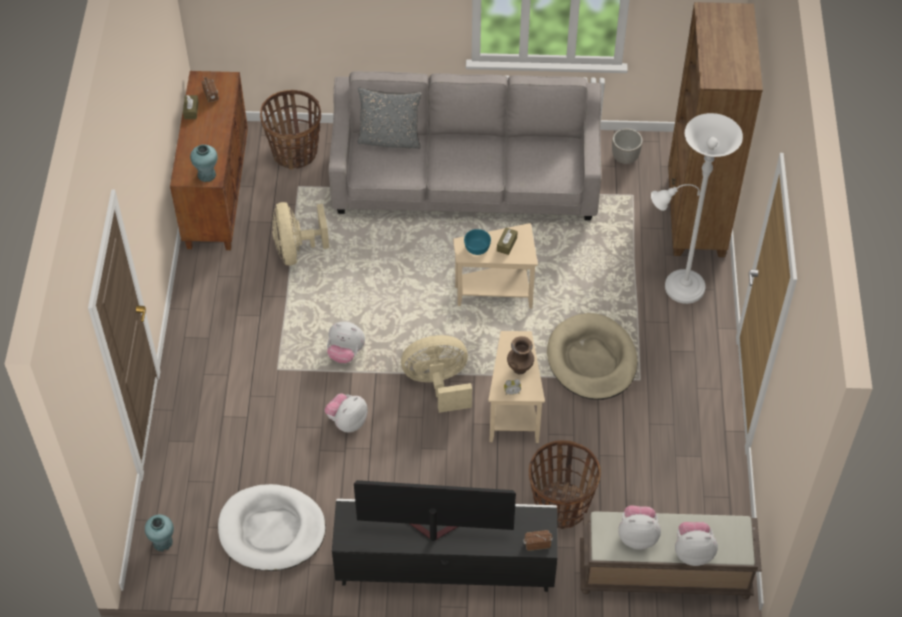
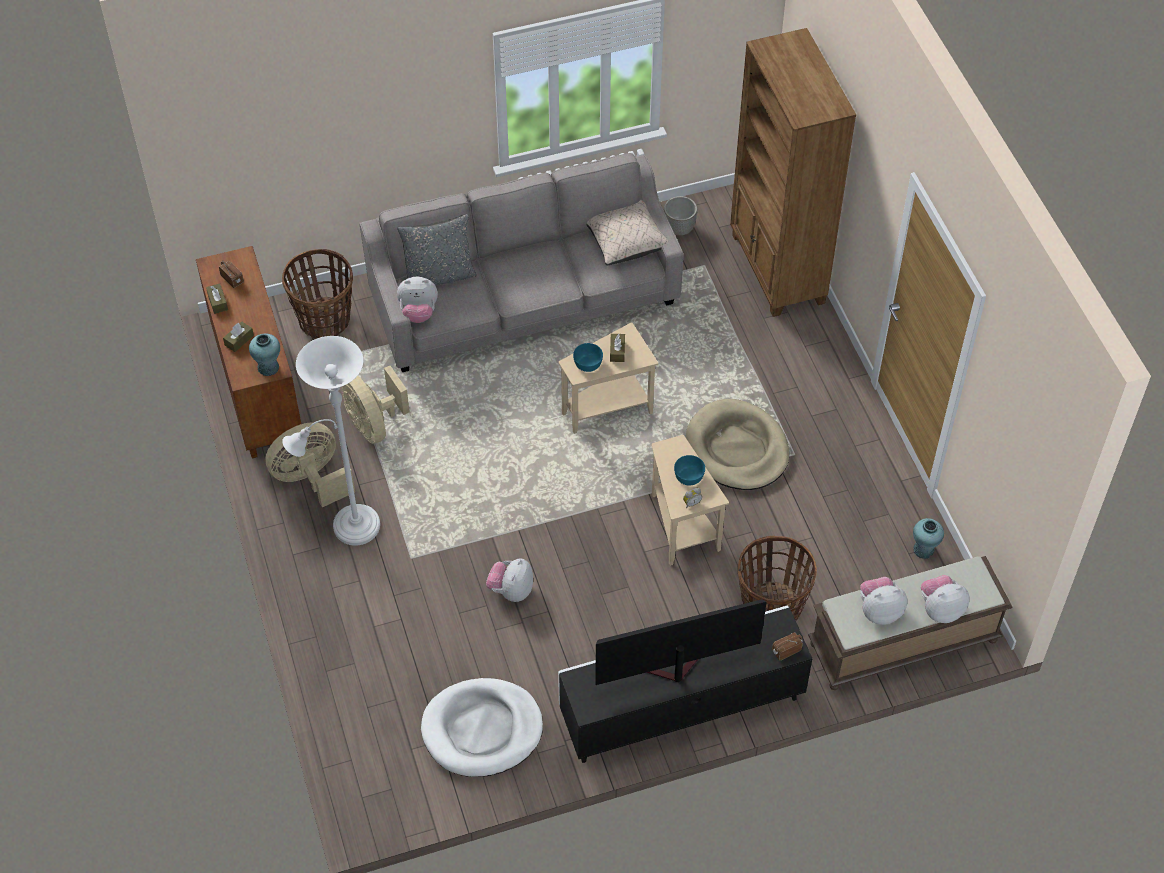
camera: 20 degrees left, 0 degrees up
turquoise vase [145,514,174,552] -> turquoise vase moved to [913,518,944,559]
plush toy [327,321,365,363] -> plush toy moved to [397,277,438,323]
beige fan [401,335,472,413] -> beige fan moved to [265,422,355,507]
brown vase [507,336,534,374] -> turquoise bowl [674,455,705,486]
white floor lamp [651,113,743,304] -> white floor lamp moved to [282,336,380,546]
none -> brown tissue box [223,322,254,352]
none -> beige pillow [586,200,669,265]

